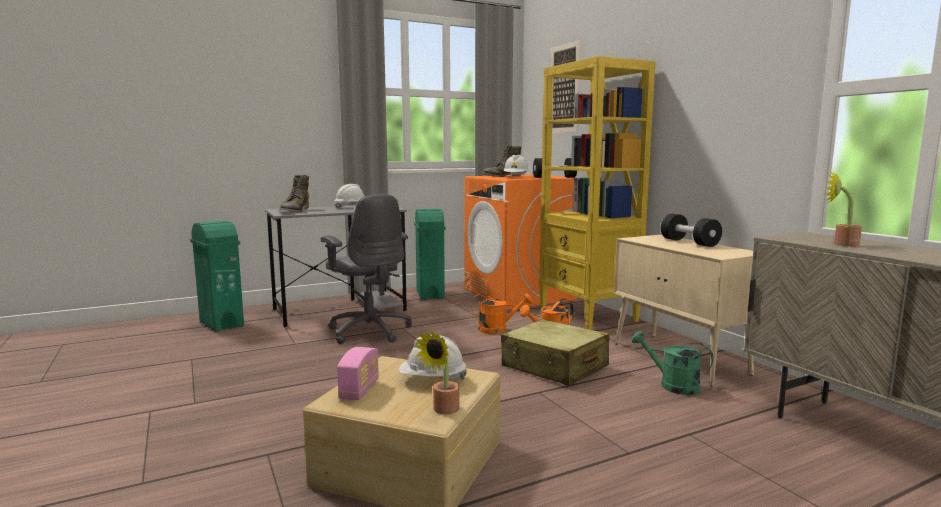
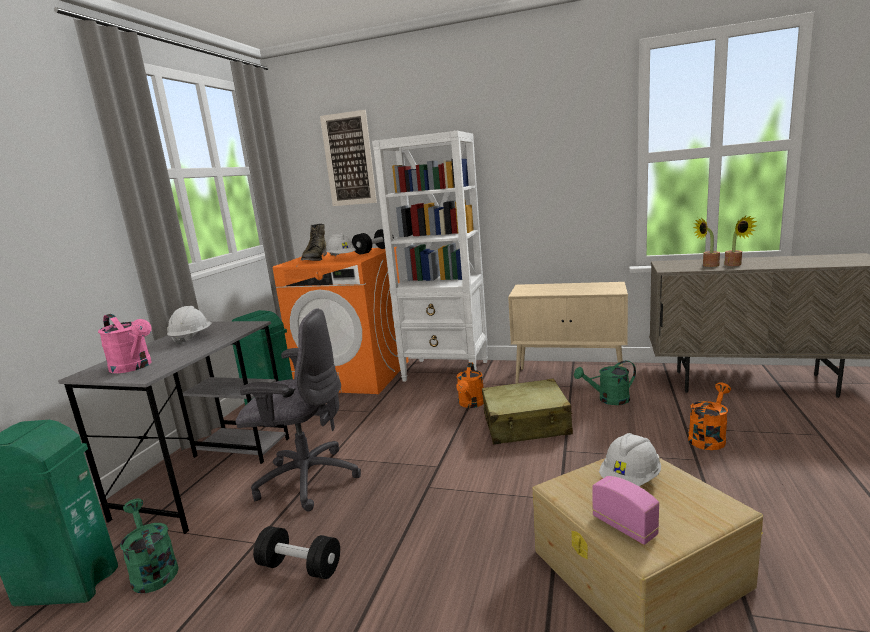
camera: 45 degrees left, 5 degrees up
green boot [279,175,309,212] -> pink watering can [98,314,152,373]
potted plant [414,331,459,414] -> potted plant moved to [724,216,757,266]
orange watering can [471,293,533,334] -> orange watering can moved to [688,383,731,450]
yellow bookcase [539,56,656,330] -> white bookcase [372,131,488,382]
black dumbbell [661,214,722,247] -> black dumbbell moved to [253,526,340,579]
none -> green watering can [120,499,179,593]

